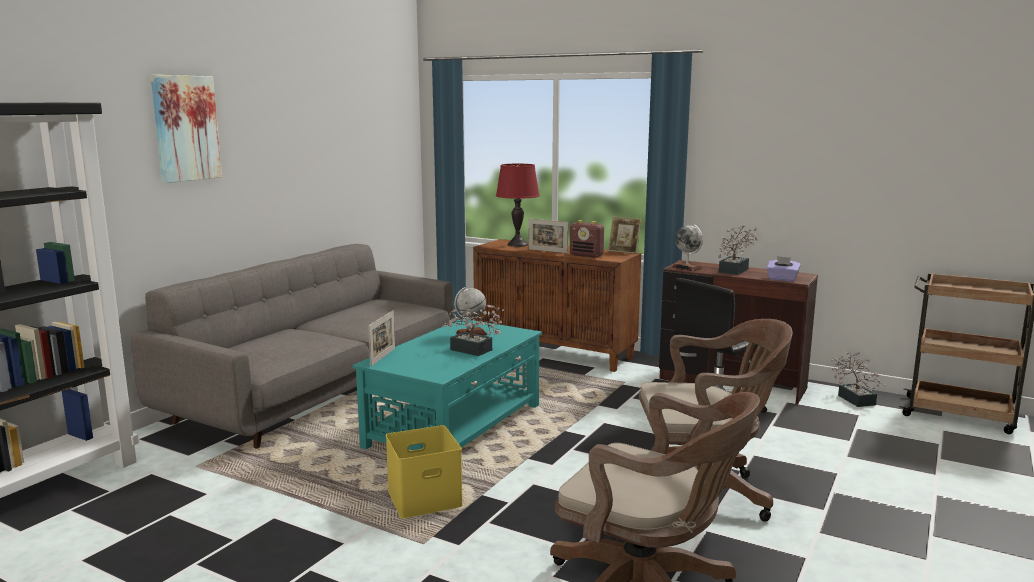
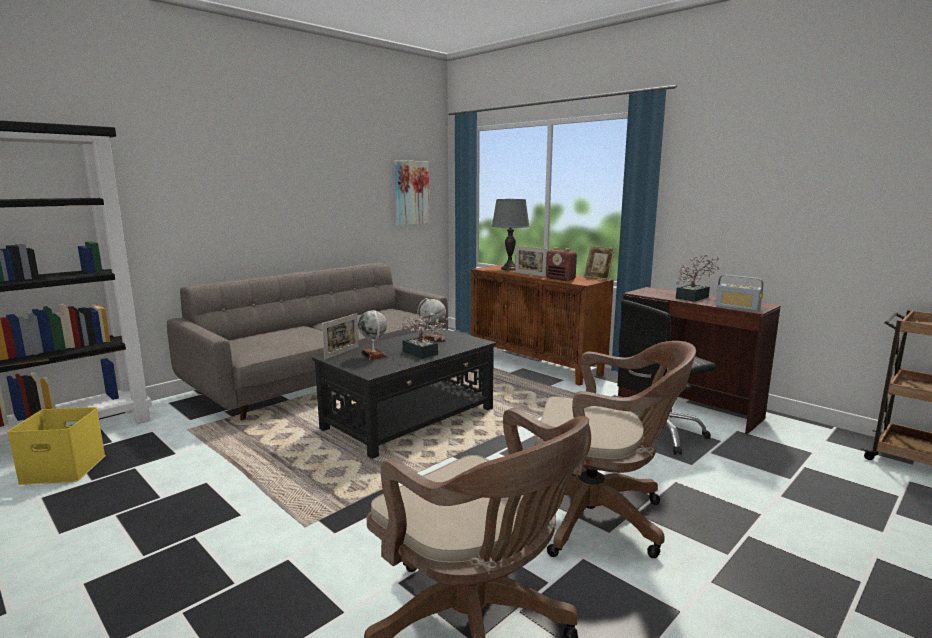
camera: 15 degrees right, 0 degrees up
picture [150,75,222,183] -> picture moved to [395,160,430,226]
turquoise coffee table [353,319,542,450] -> black coffee table [312,327,496,459]
yellow storage box [386,425,462,519] -> yellow storage box moved to [7,407,106,485]
red table lamp [496,164,540,247] -> grey table lamp [492,199,530,270]
globe [672,225,703,271] -> globe moved to [358,310,387,360]
purple tissue box [767,256,801,282] -> radio [715,275,764,311]
potted plant [831,351,886,407] -> none

